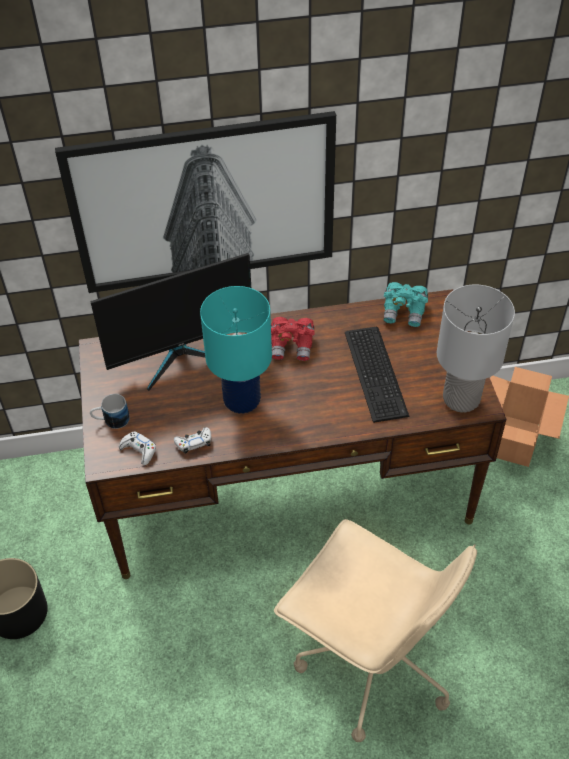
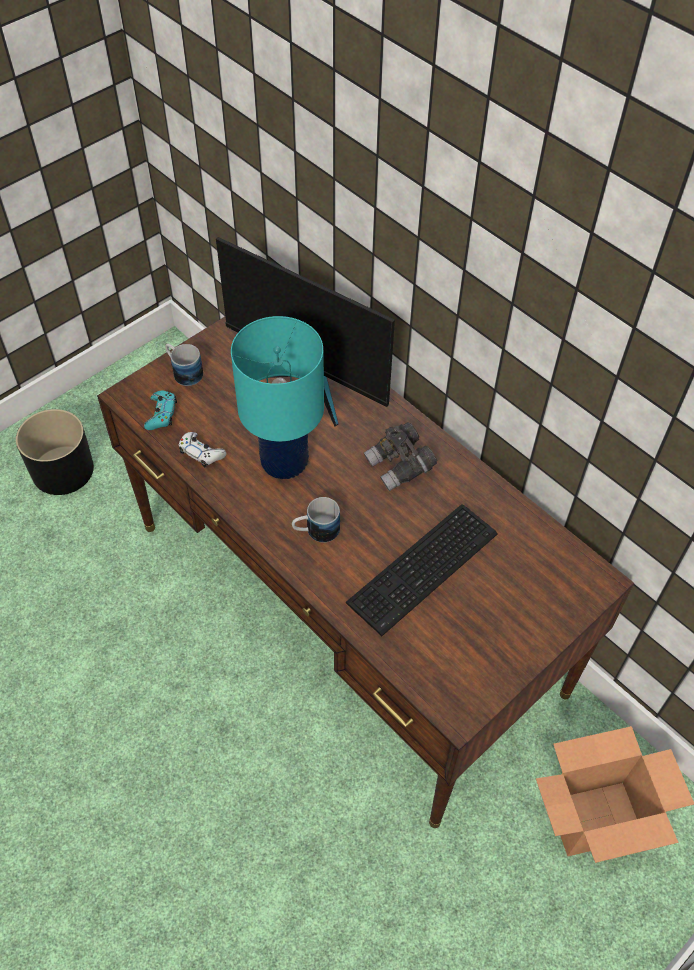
camera: 55 degrees right, 5 degrees up
picture [55,111,336,293] -> none
white game controller [119,431,156,465] -> turquoise game controller [144,391,177,430]
red binoculars [271,317,315,361] -> grey binoculars [364,422,437,491]
beige office chair [274,519,477,742] -> none
turquoise binoculars [384,282,428,327] -> none
grey table lamp [437,284,515,413] -> none
none -> mug [292,497,340,543]

